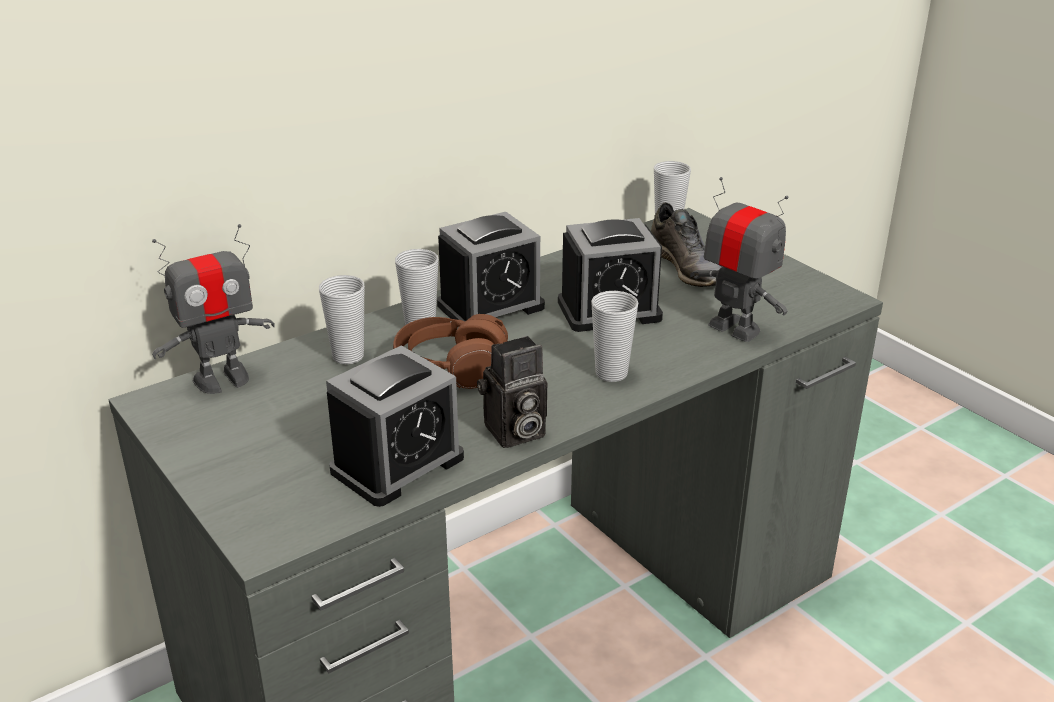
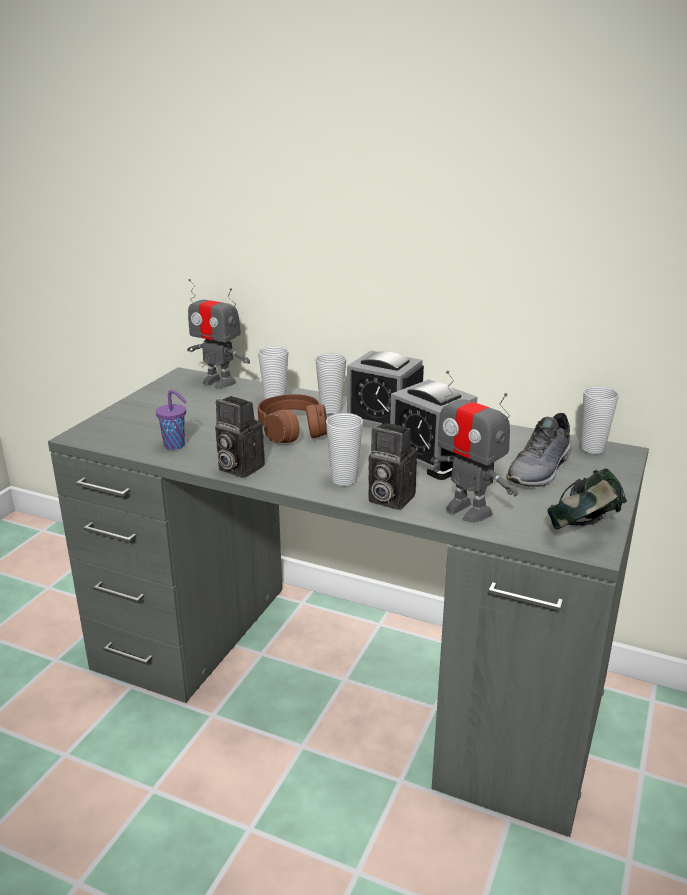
camera: 60 degrees right, 5 degrees down
alarm clock [326,345,464,507] -> purple cup [156,390,187,450]
toy robot [690,177,788,342] -> toy robot turned 120 degrees clockwise [431,371,518,522]
none -> camera [368,423,417,510]
none -> headphones [547,468,627,529]

